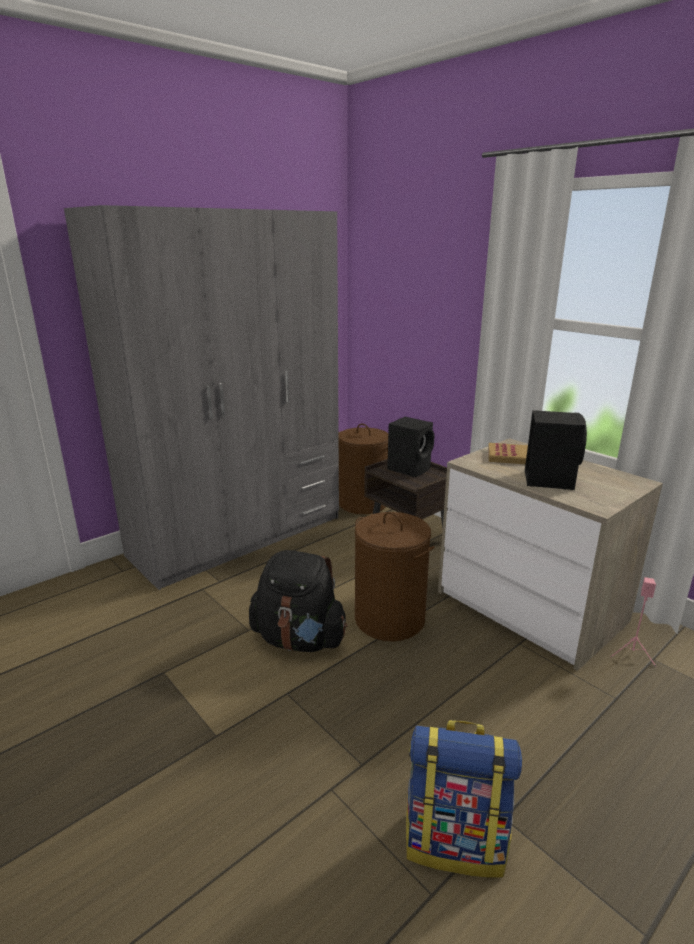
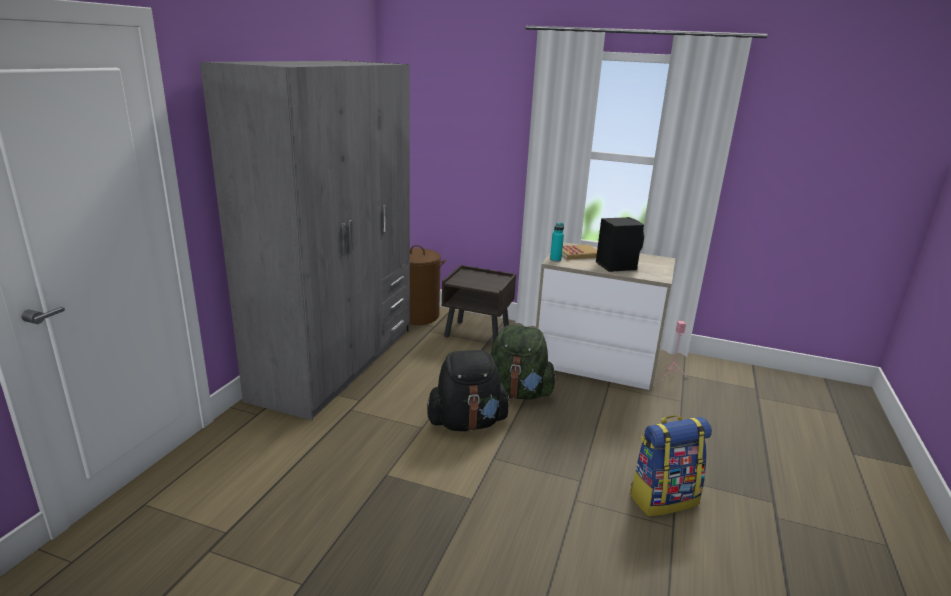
camera: 30 degrees left, 0 degrees up
brown laundry basket [355,512,435,641] -> green backpack [490,325,557,400]
black speaker [387,417,435,477] -> none
none -> turquoise bottle [550,223,564,262]

